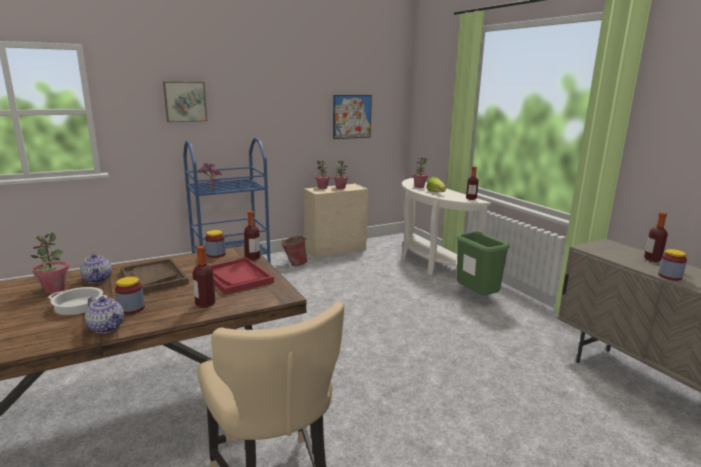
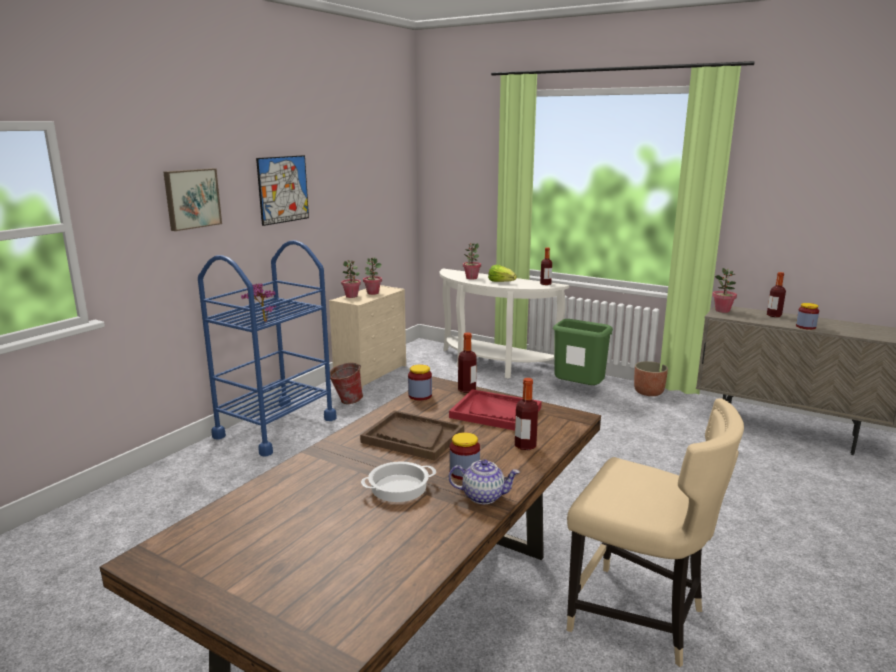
camera: 30 degrees left, 0 degrees up
potted plant [30,232,69,293] -> potted plant moved to [712,268,737,313]
teapot [80,253,112,283] -> none
picture [333,95,372,139] -> picture moved to [256,155,309,226]
none -> planter [634,361,668,396]

